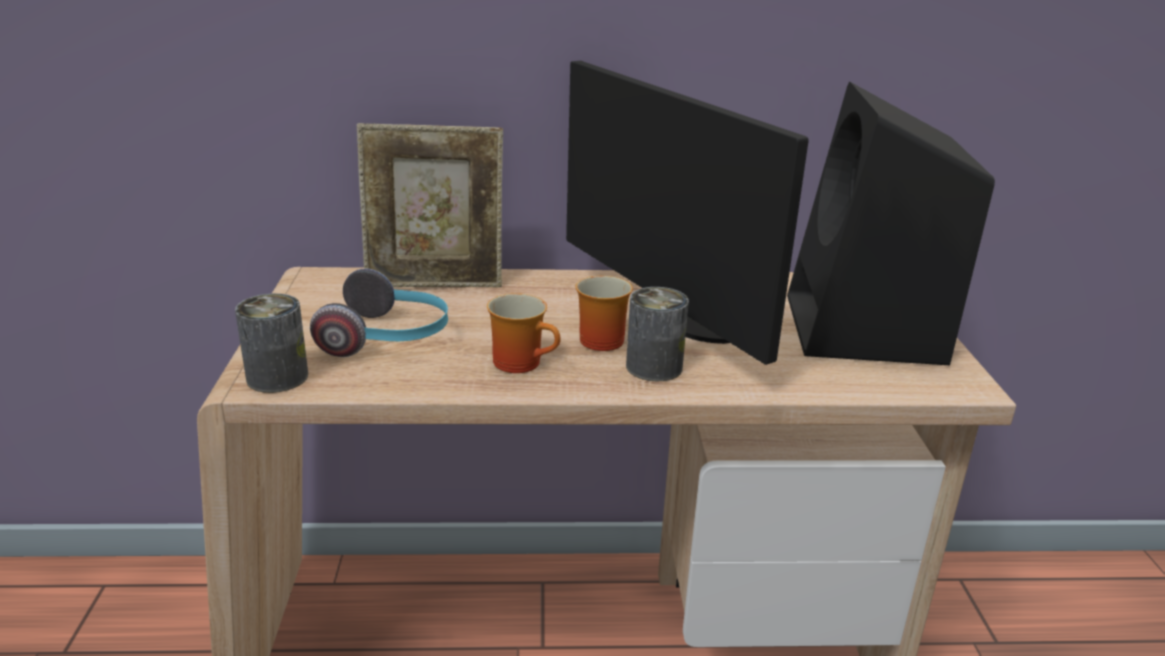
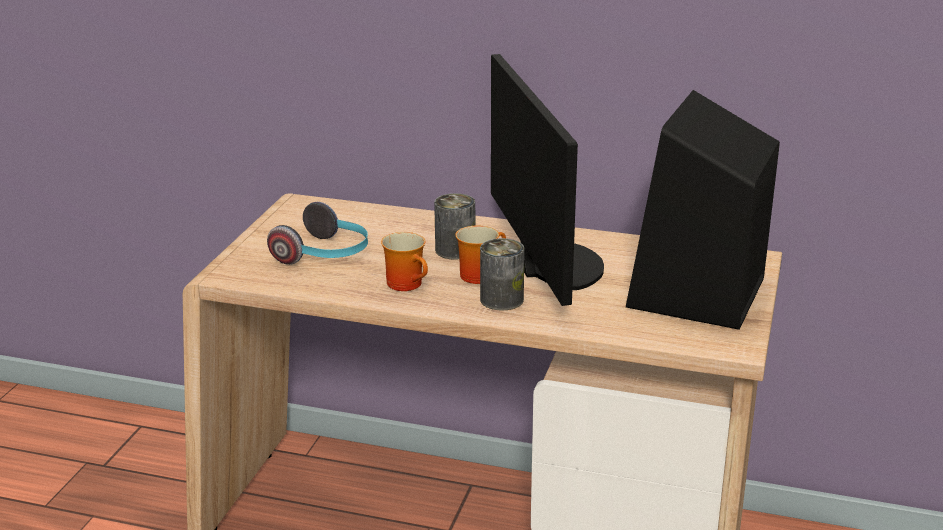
camera: 20 degrees right, 0 degrees up
can [235,293,308,393] -> can moved to [434,193,475,260]
picture frame [357,123,503,287] -> none

